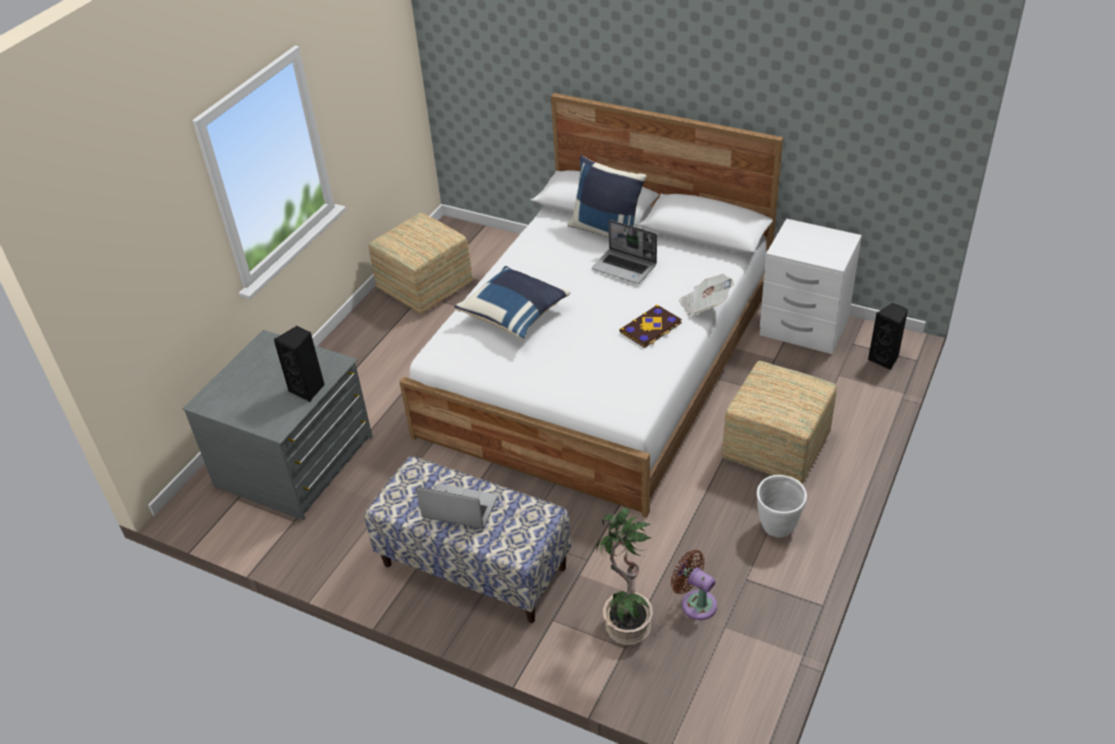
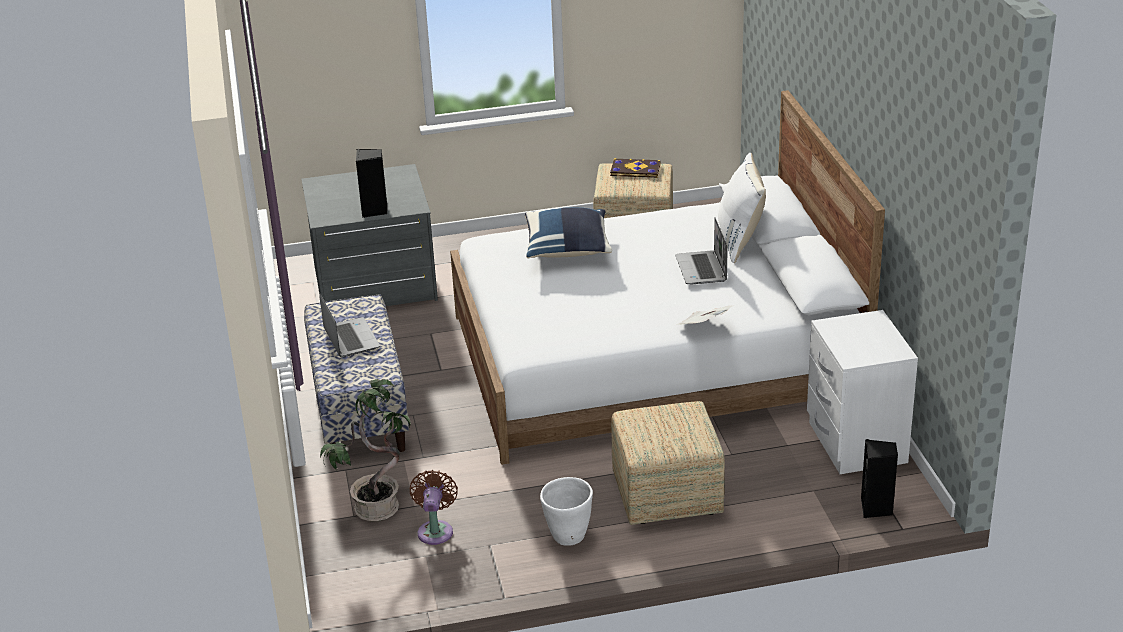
camera: 50 degrees right, 10 degrees down
blue pillow [568,155,647,238] -> white pillow [718,153,766,263]
book [620,305,682,348] -> book moved to [610,158,661,178]

